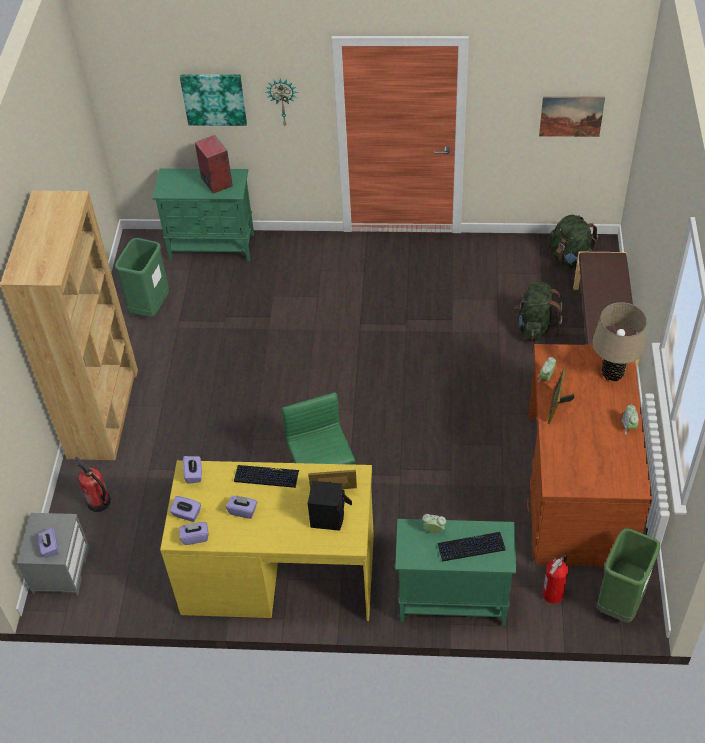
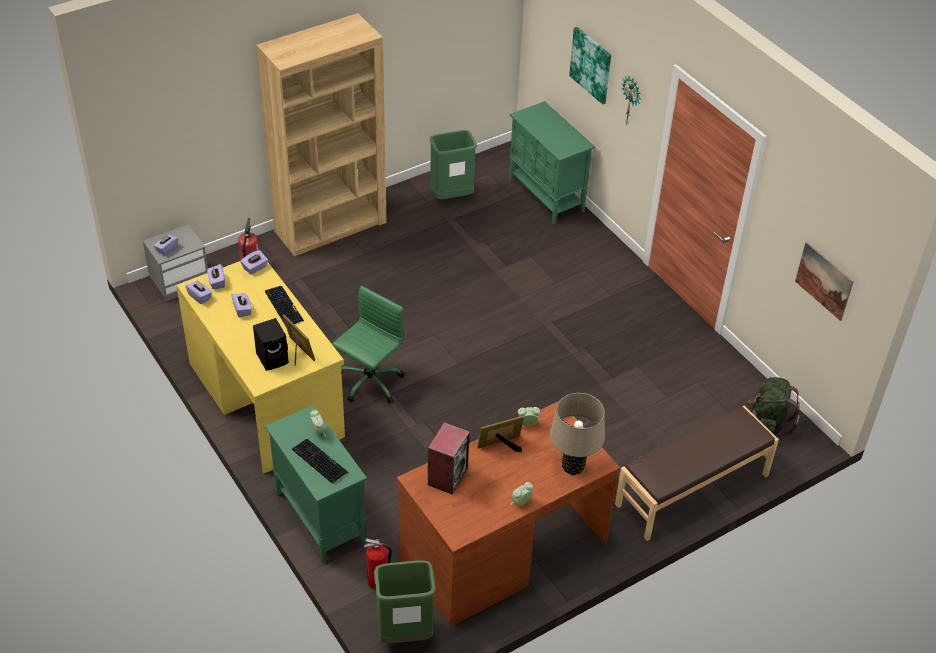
camera: 50 degrees right, 5 degrees down
speaker [195,135,233,194] -> speaker moved to [428,422,470,495]
green backpack [514,282,563,341] -> none

